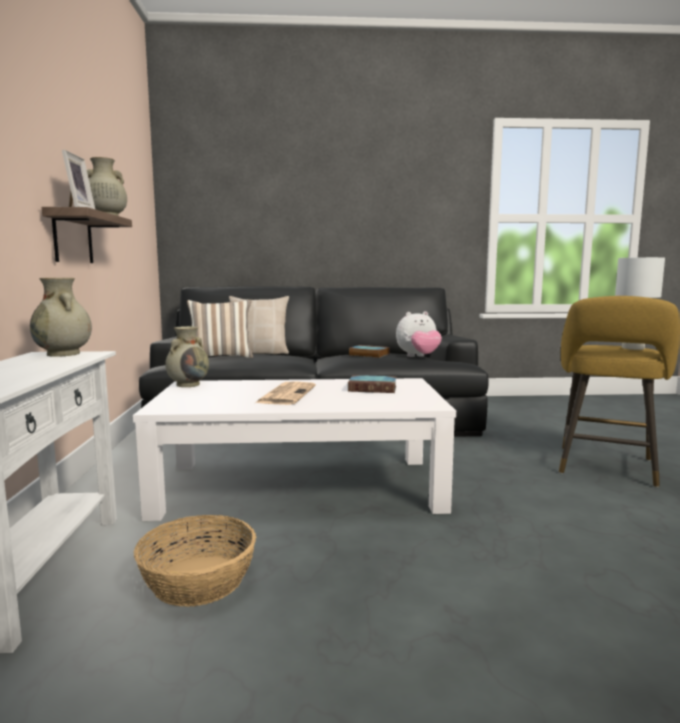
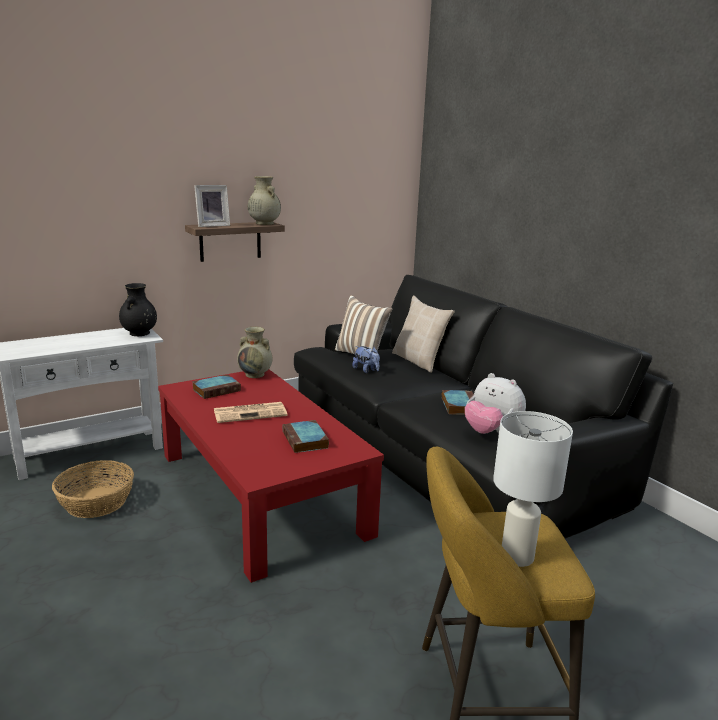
camera: 60 degrees right, 10 degrees up
beige vase [30,278,92,357] -> black vase [119,283,157,336]
white coffee table [133,378,456,521] -> red coffee table [158,369,384,583]
none -> book [192,374,241,399]
none -> plush toy [353,346,380,373]

